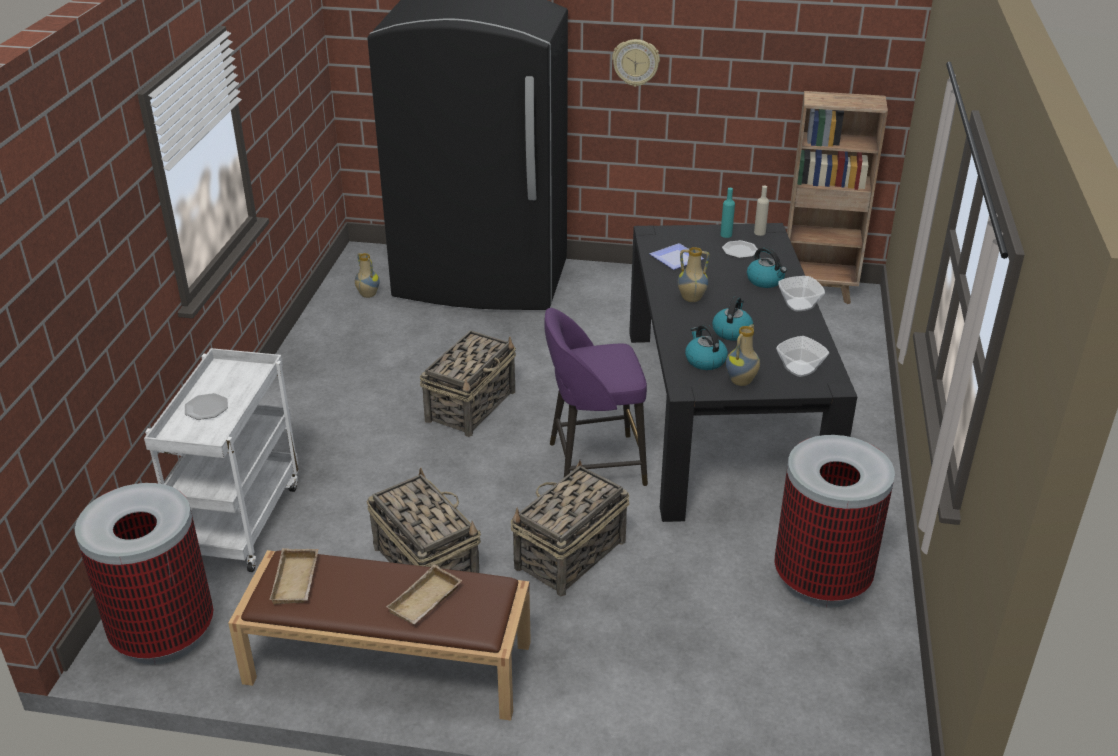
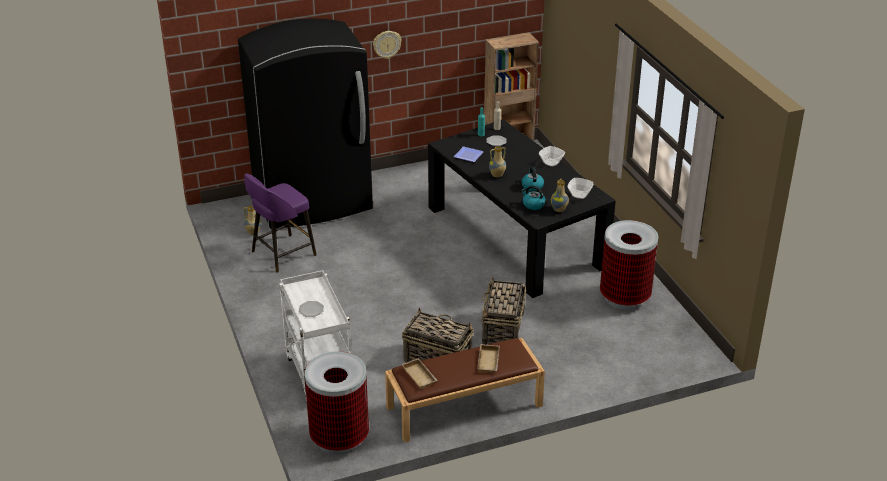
camera: 30 degrees left, 0 degrees up
basket [420,330,516,437] -> none
purple stool [544,308,648,486] -> purple stool moved to [244,173,317,273]
kettle [747,247,787,288] -> none

